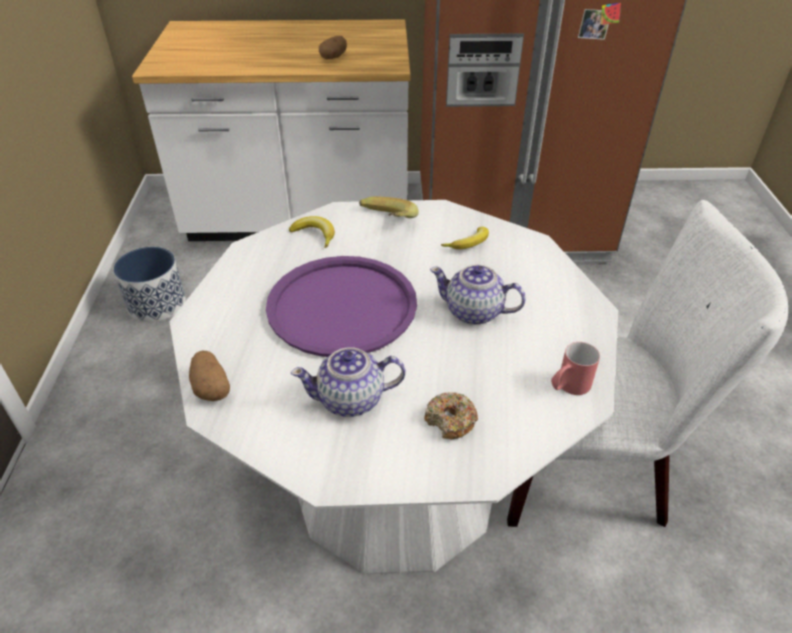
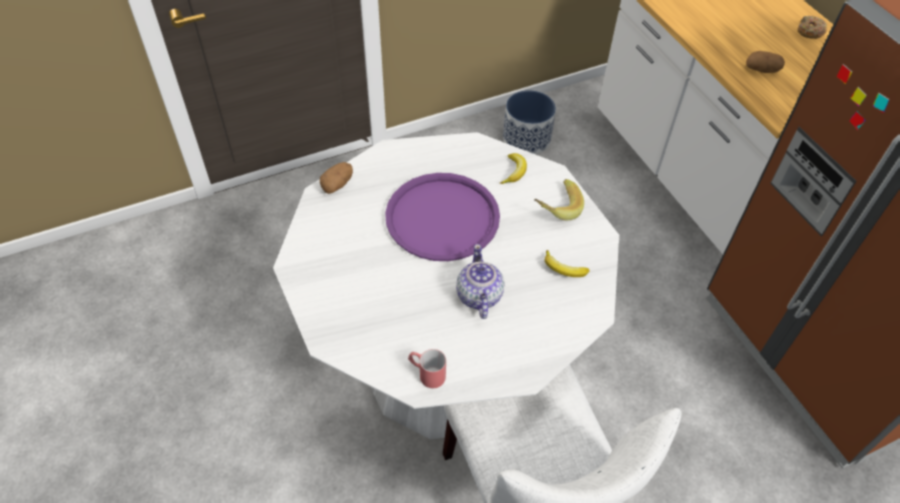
camera: 65 degrees right, 10 degrees up
teapot [291,347,406,417] -> none
donut [424,392,478,439] -> donut moved to [798,16,827,39]

